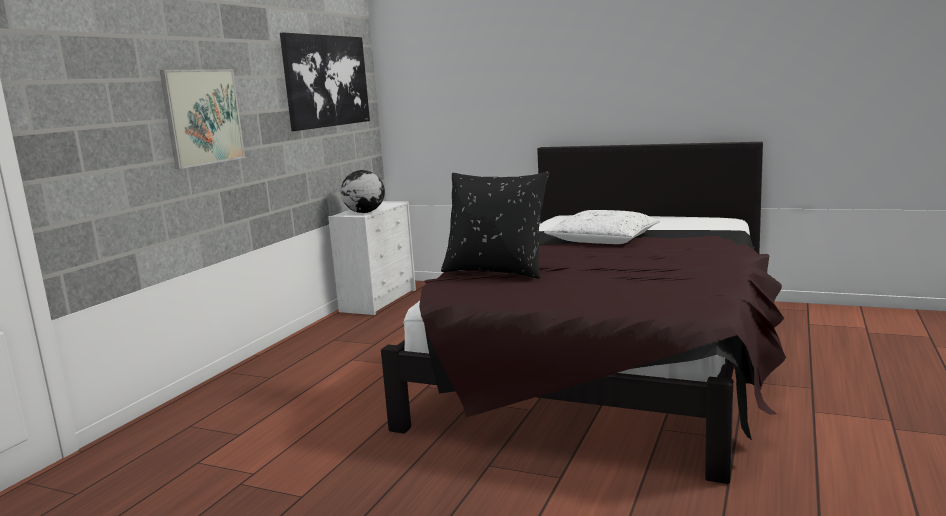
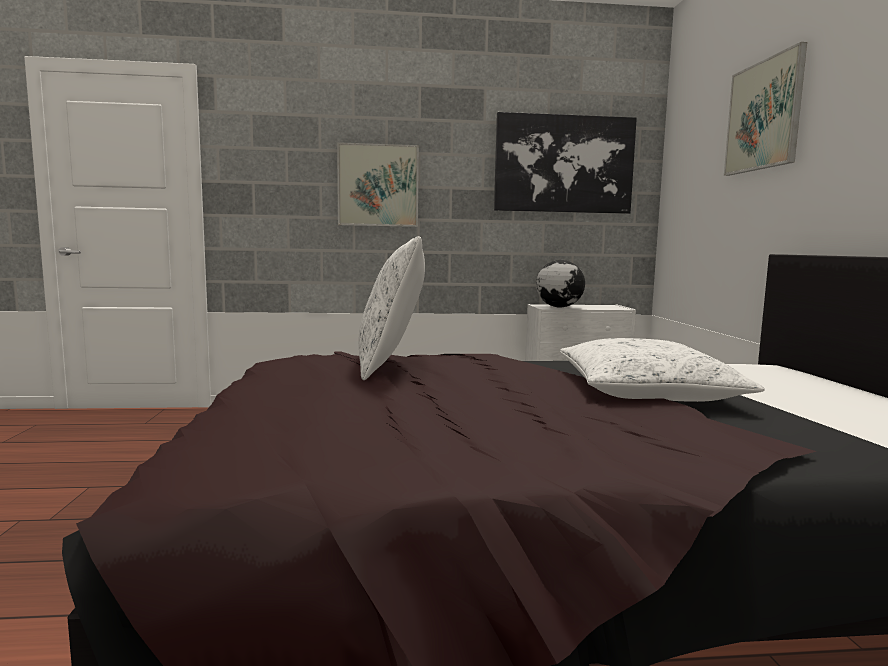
camera: 60 degrees right, 5 degrees down
black pillow [441,172,549,279] -> white pillow [359,236,425,380]
none -> picture [724,42,807,176]

